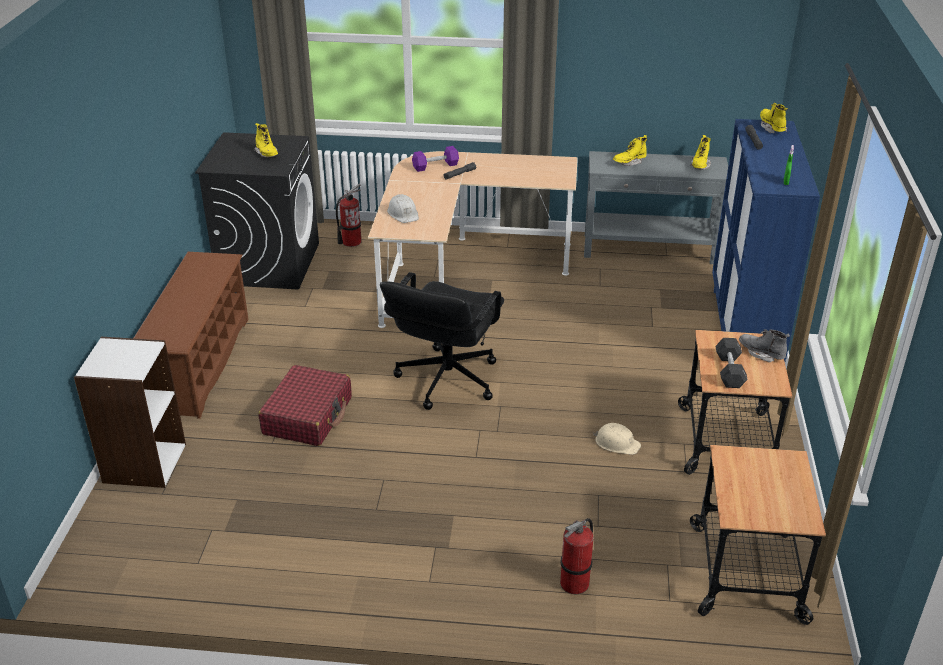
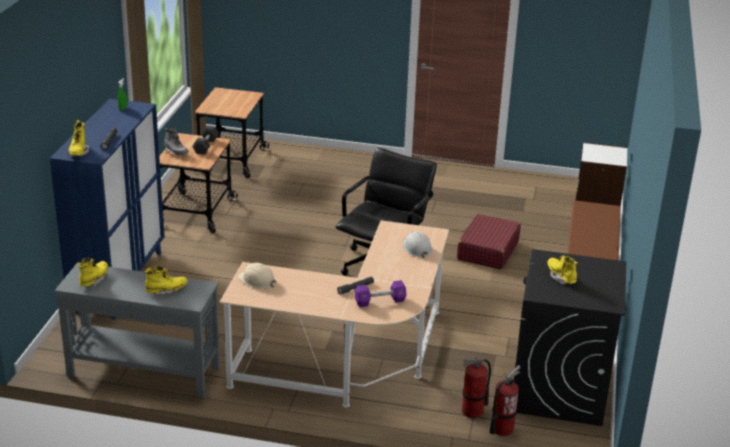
camera: 175 degrees left, 5 degrees down
fire extinguisher [560,518,594,594] -> fire extinguisher moved to [489,365,521,436]
beige hard hat [593,423,641,455] -> beige hard hat moved to [237,263,276,289]

